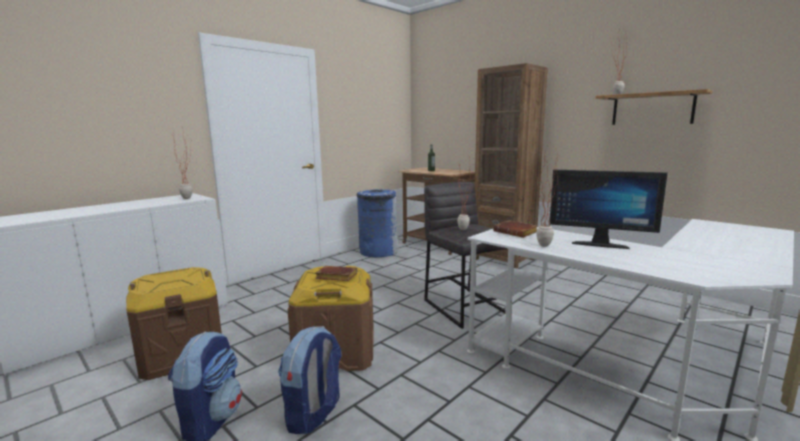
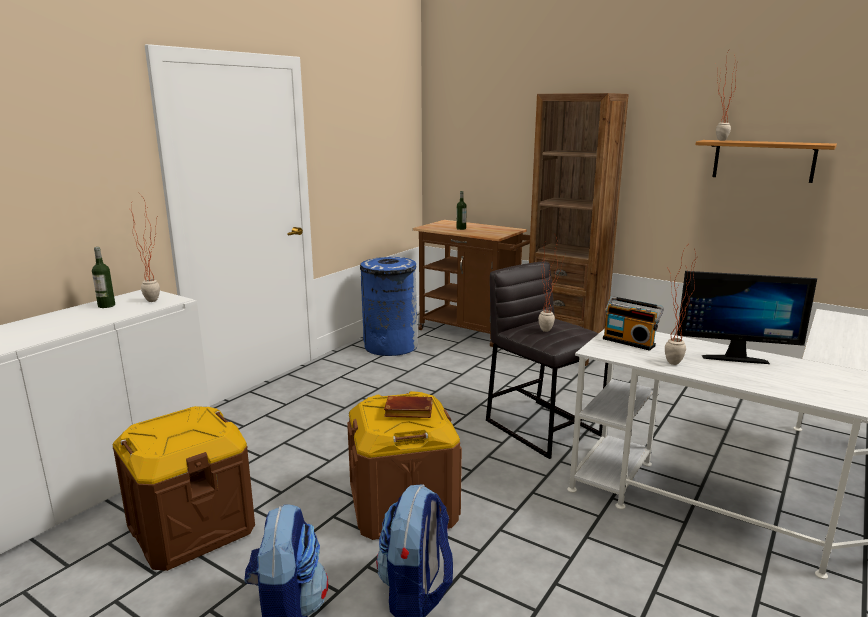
camera: 10 degrees left, 5 degrees up
brown book [493,220,538,238] -> radio [603,296,664,351]
none -> bottle [92,247,115,308]

